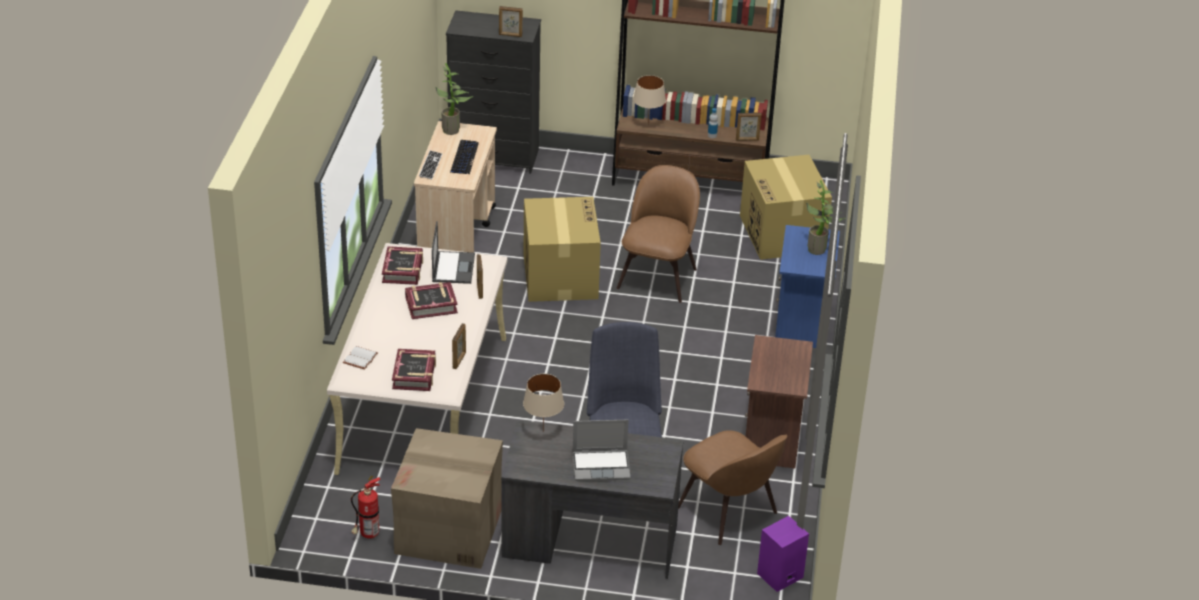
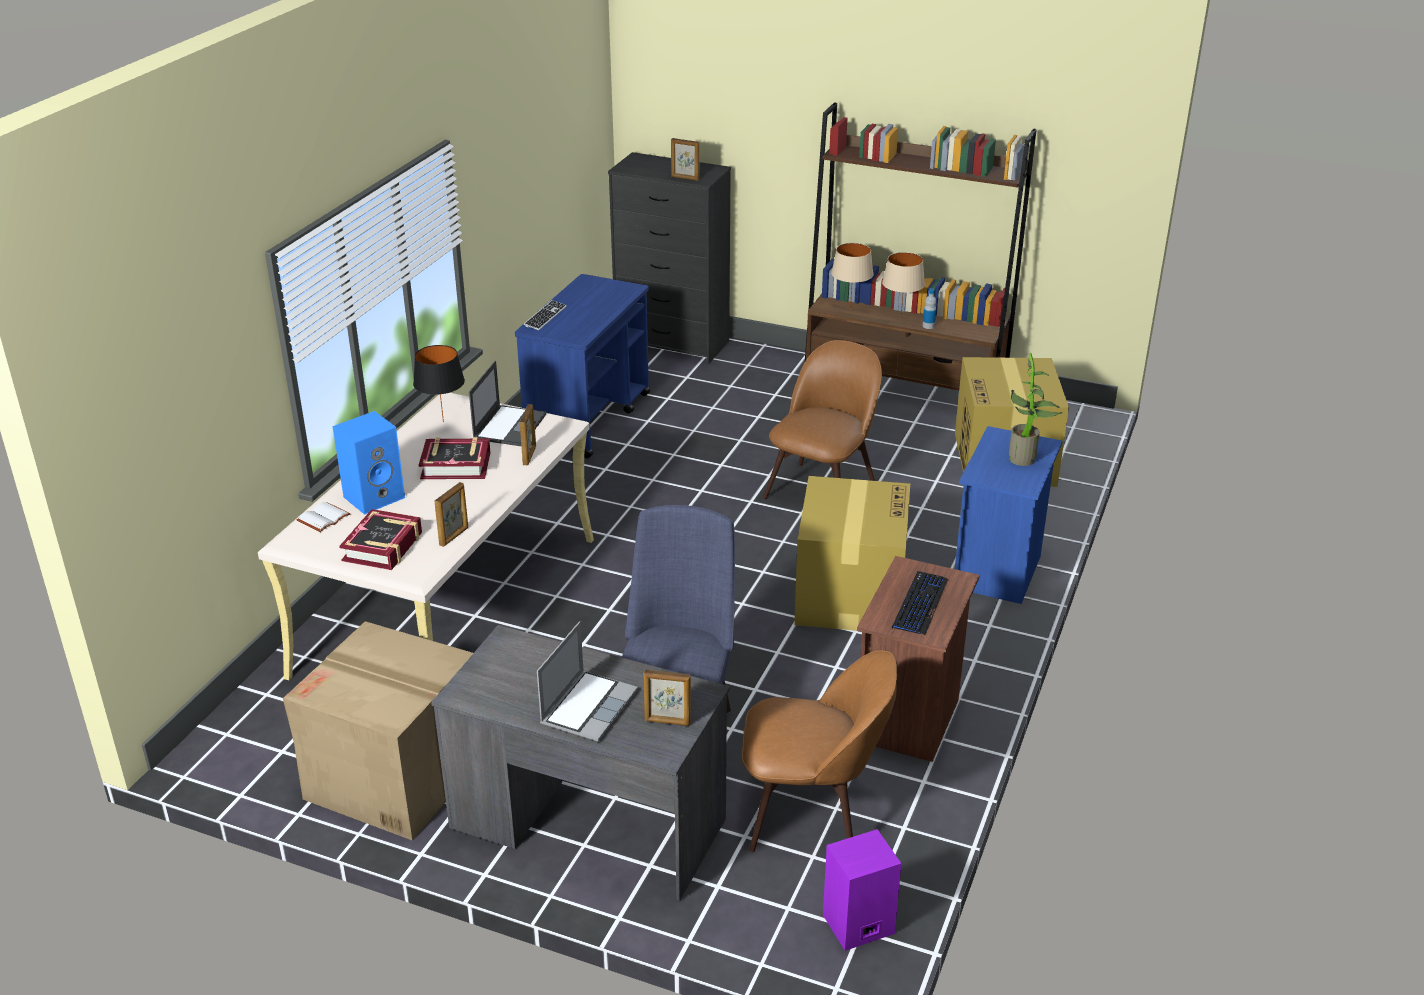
camera: 15 degrees right, 5 degrees down
fire extinguisher [351,476,381,539] -> none
book [382,246,423,285] -> black table lamp [413,345,465,422]
beige cart [414,121,497,253] -> blue cart [515,274,650,458]
potted plant [435,63,473,135] -> none
keyboard [450,140,479,174] -> keyboard moved to [892,571,948,635]
cardboard box [523,197,601,302] -> cardboard box moved to [794,476,910,631]
beige table lamp [523,374,564,431] -> beige table lamp moved to [882,252,925,316]
laptop [573,419,630,481] -> laptop turned 75 degrees counterclockwise [537,621,638,742]
brown chair [678,430,787,545] -> brown chair turned 60 degrees counterclockwise [741,650,897,853]
picture frame [736,113,762,141] -> picture frame moved to [644,670,691,726]
none -> blue speaker [333,411,405,515]

